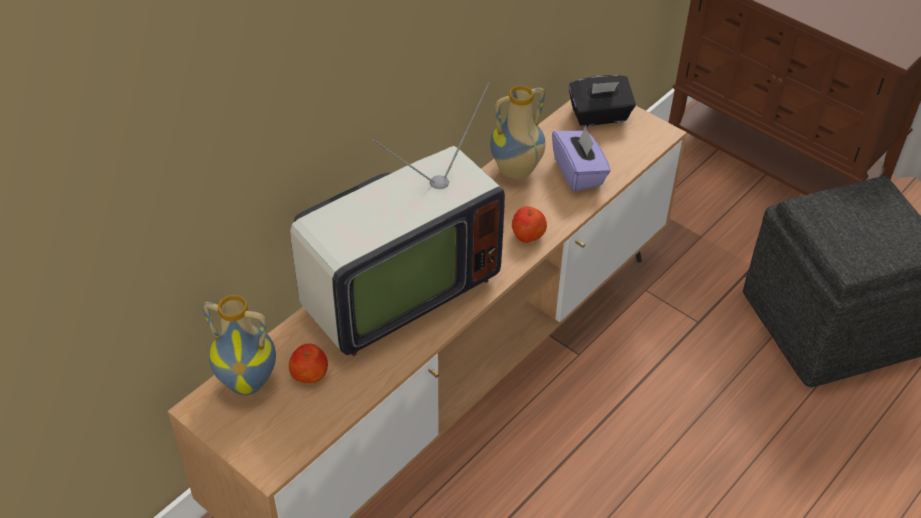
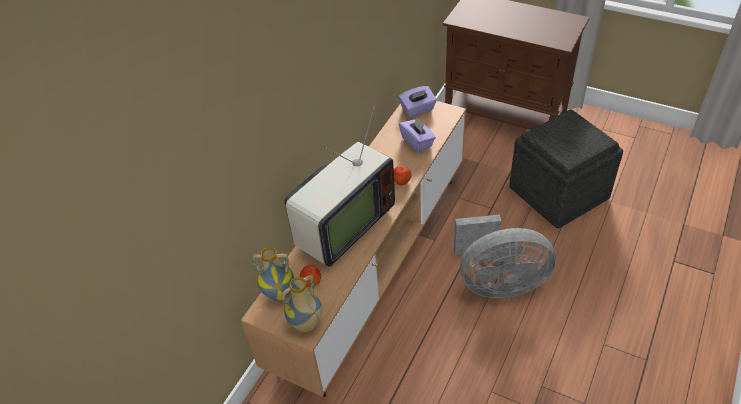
camera: 10 degrees left, 0 degrees up
vase [490,86,545,179] -> vase moved to [282,275,322,332]
black tissue box [568,75,636,126] -> purple tissue box [399,86,437,118]
none -> grey fan [454,215,556,298]

